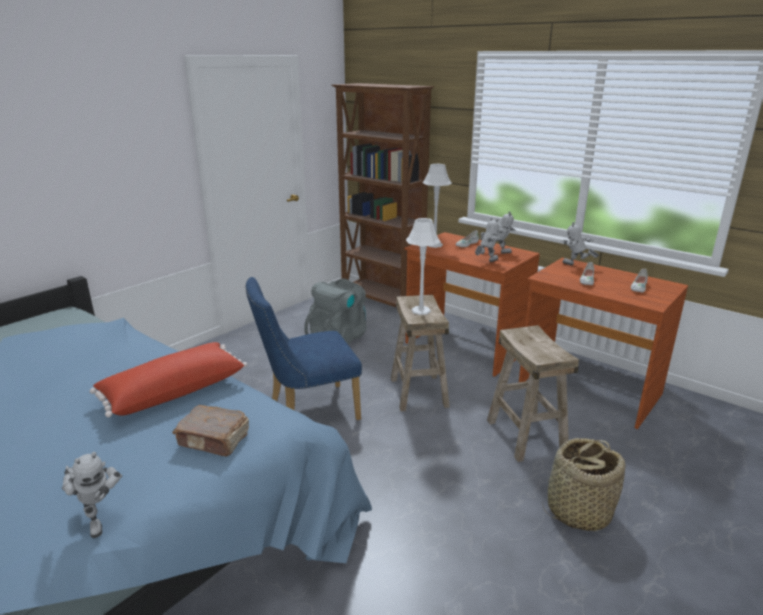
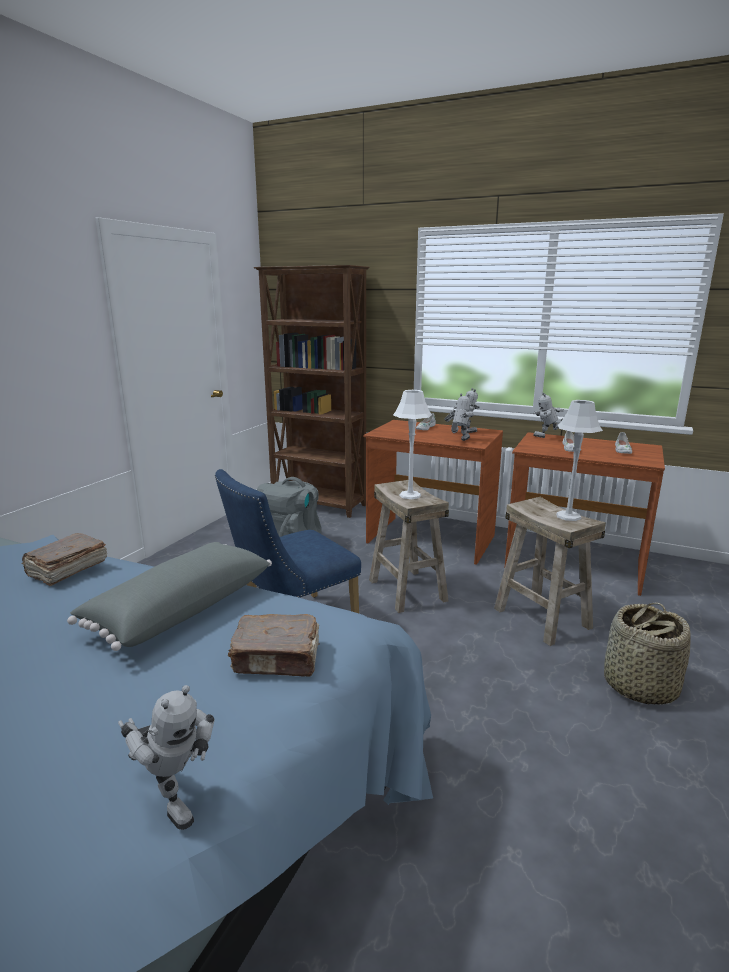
camera: 15 degrees left, 5 degrees down
red pillow [90,342,247,417] -> grey pillow [67,542,272,651]
grey table lamp [422,164,452,248] -> grey table lamp moved to [556,400,603,521]
none -> brown book [22,533,107,586]

